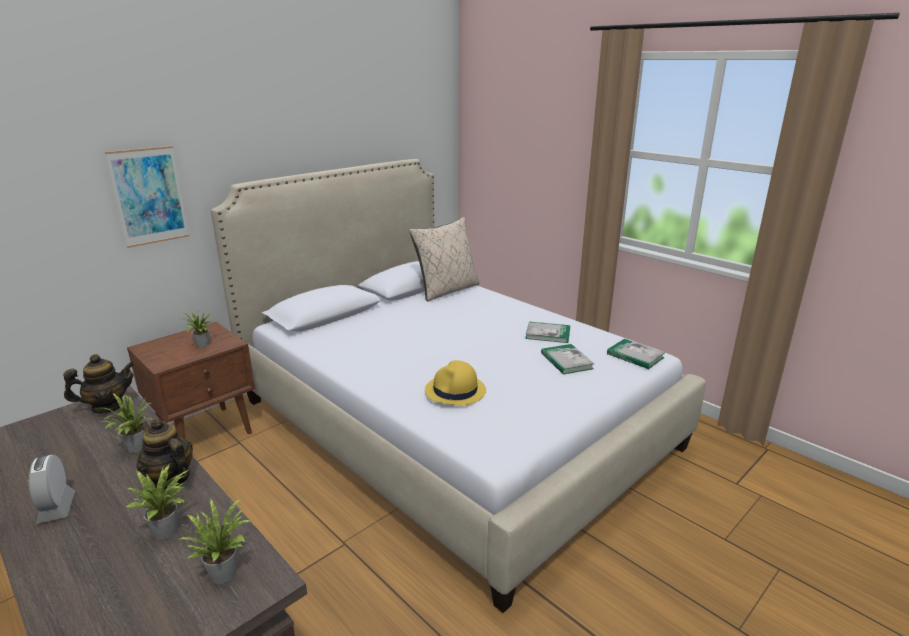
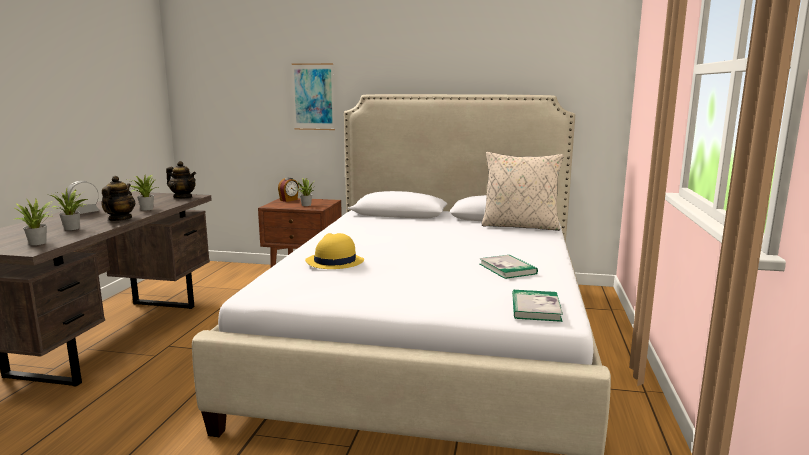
camera: 55 degrees right, 10 degrees down
book [541,344,594,375] -> none
none -> alarm clock [278,178,299,202]

